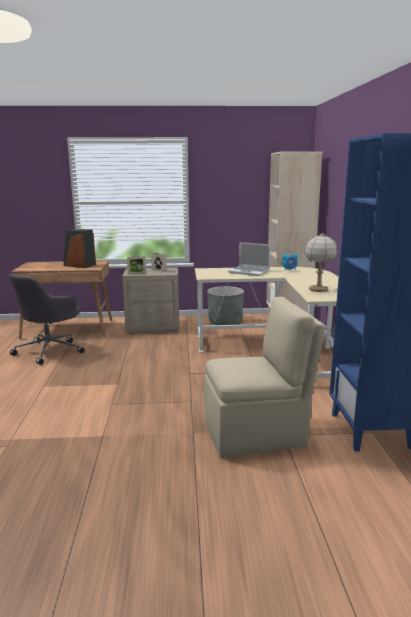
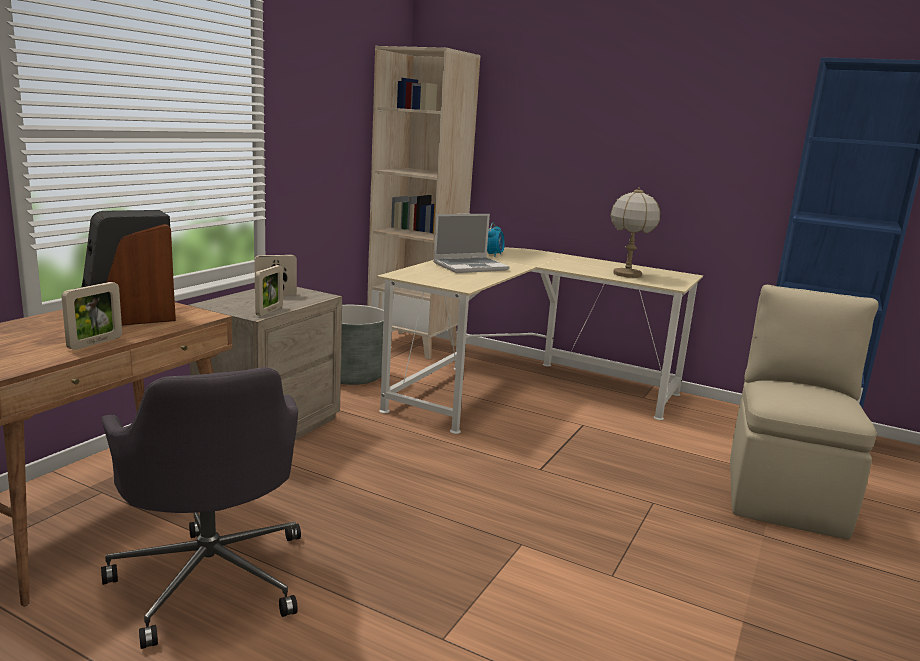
camera: 60 degrees left, 0 degrees up
none -> picture frame [62,282,122,350]

